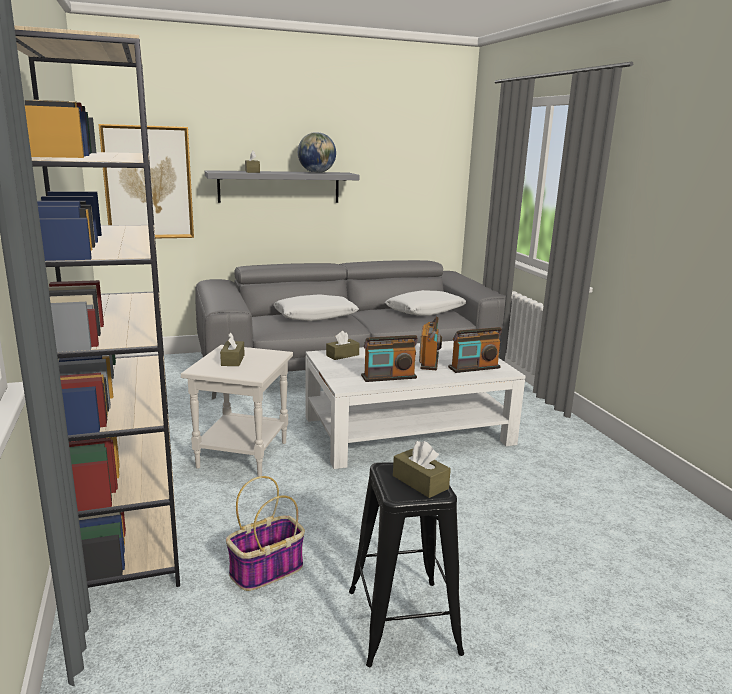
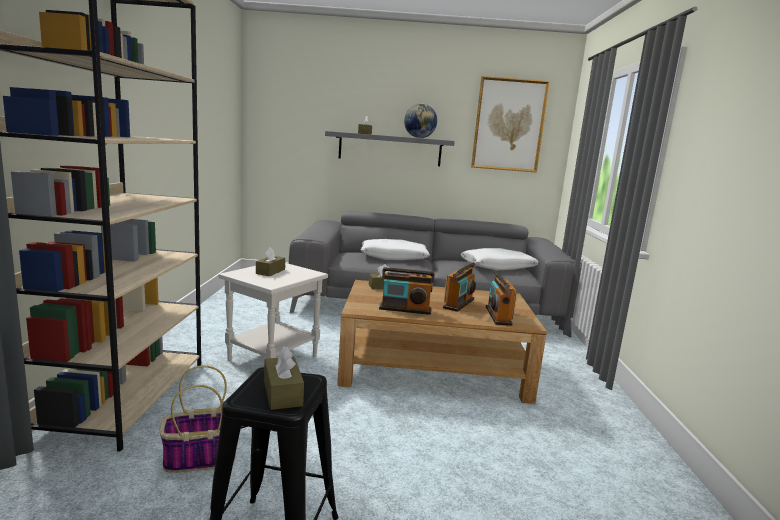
camera: 20 degrees right, 5 degrees down
picture [98,124,194,238] -> picture moved to [471,76,550,173]
white coffee table [305,341,526,469] -> brown coffee table [337,280,547,404]
radio [448,327,502,373] -> radio turned 90 degrees clockwise [486,270,517,326]

